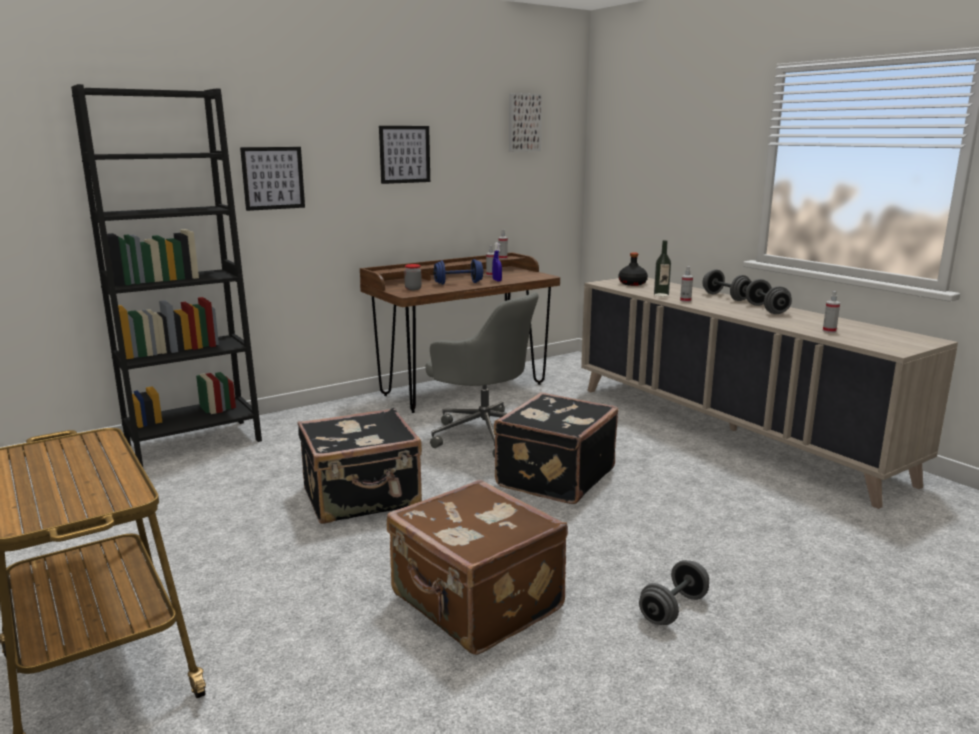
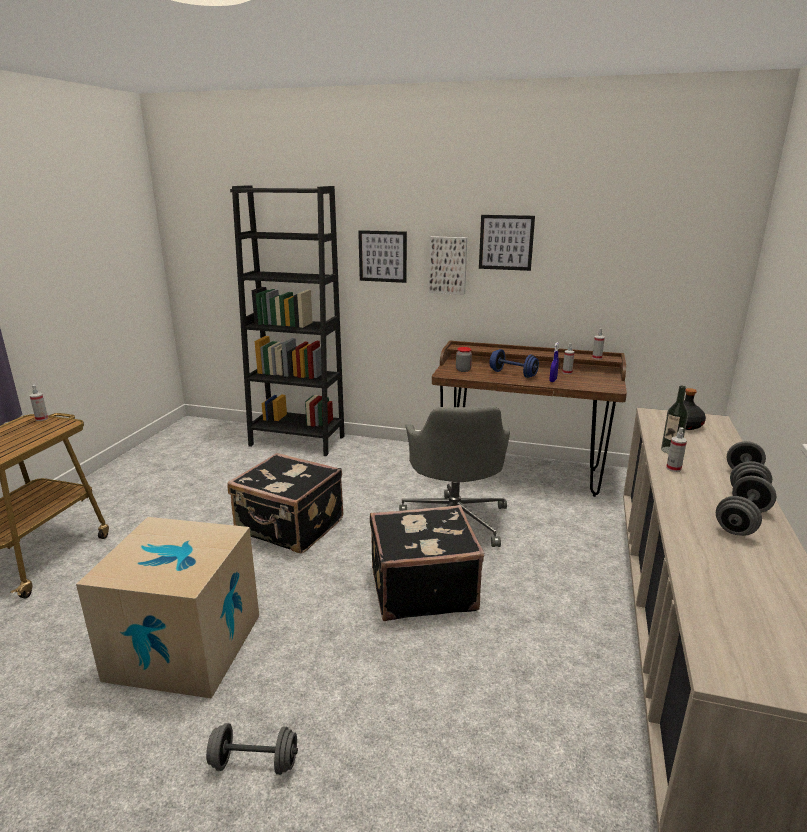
camera: 50 degrees right, 5 degrees up
brown suitcase [387,480,568,655] -> cardboard box [76,517,259,699]
picture [509,93,542,152] -> picture moved to [429,236,467,295]
spray bottle [823,291,840,333] -> spray bottle moved to [30,385,48,421]

